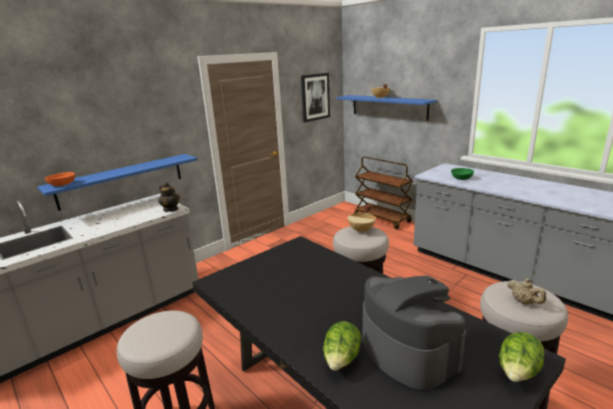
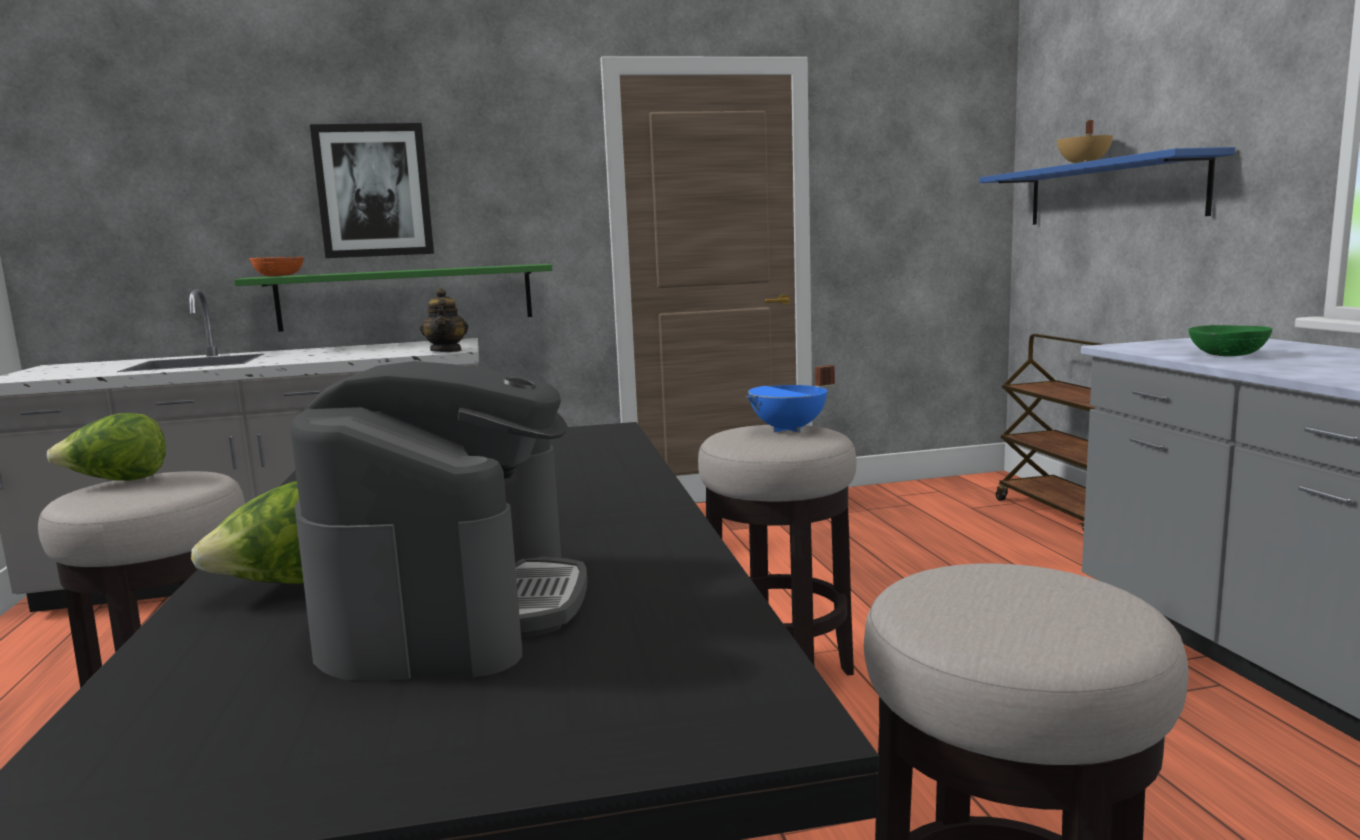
camera: 30 degrees right, 10 degrees down
blue shelf [37,154,198,211] -> green shelf [234,264,552,332]
picture [301,73,330,122] -> picture moved to [310,123,434,258]
beige cooking pot [348,204,376,233] -> blue cooking pot [746,365,835,433]
lettuce [499,332,544,382] -> lettuce moved to [47,413,166,481]
beige teapot [507,278,546,304] -> none

